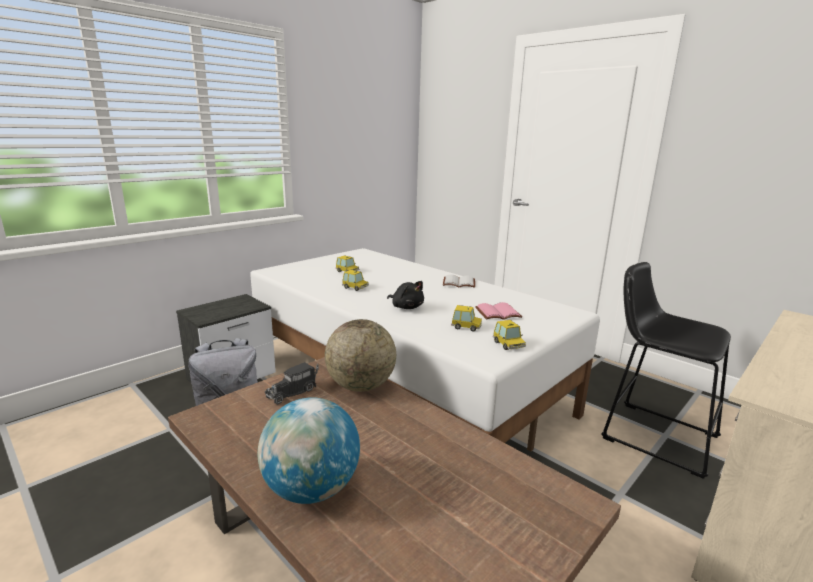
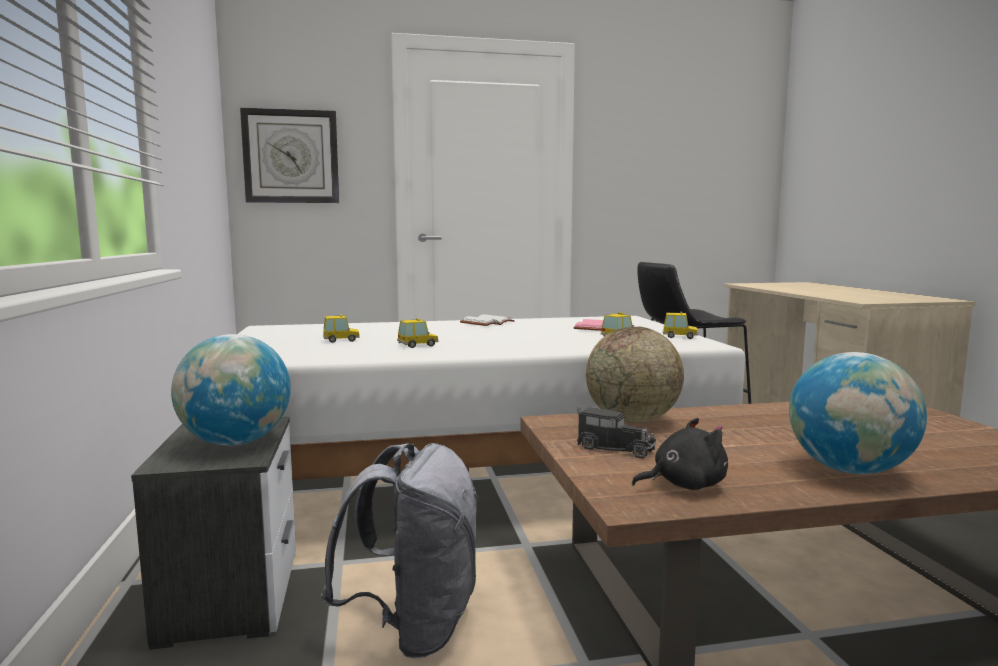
camera: 55 degrees left, 10 degrees down
toy truck [265,362,319,405] -> toy truck turned 45 degrees counterclockwise [577,405,657,459]
black plush toy [387,281,424,309] -> black plush toy moved to [632,418,728,490]
none -> globe [171,334,291,446]
none -> wall clock [240,108,339,203]

